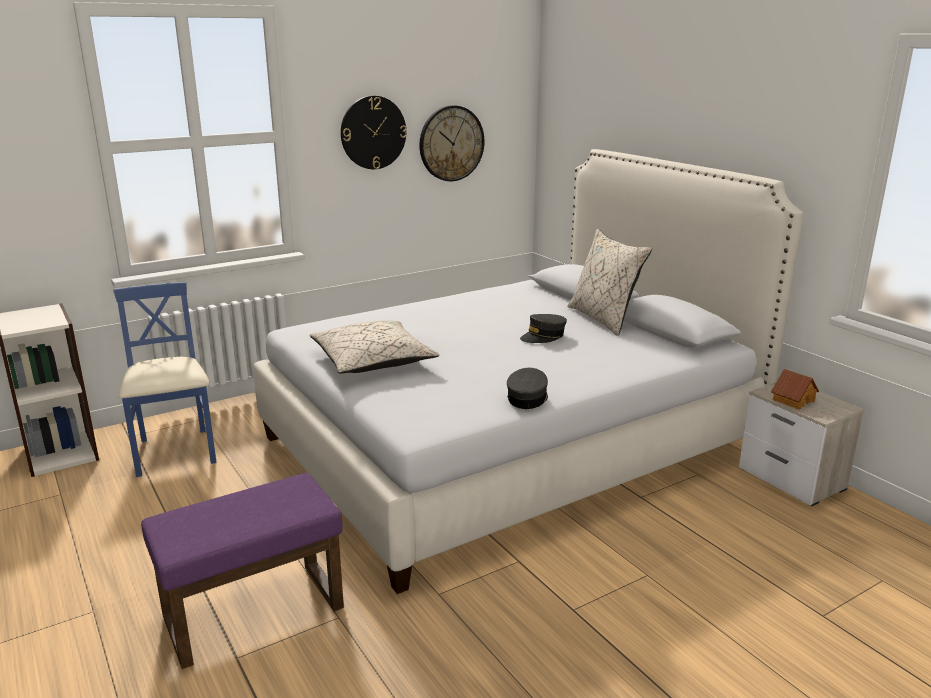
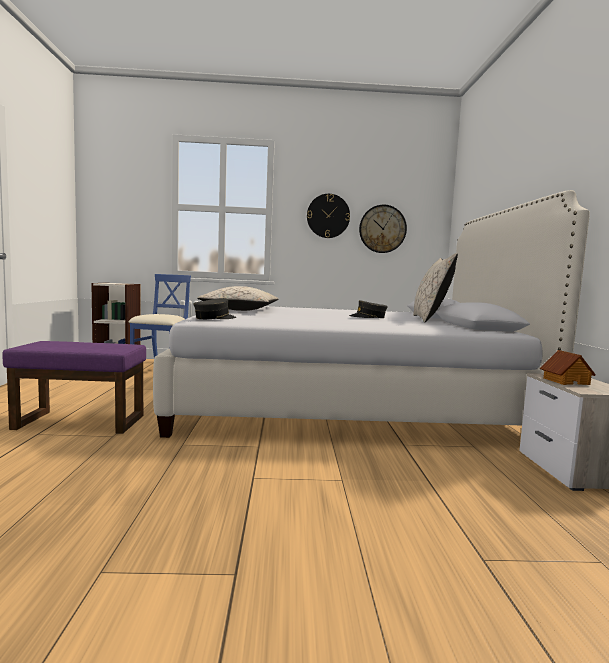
camera: 30 degrees right, 15 degrees down
grey cap [507,368,548,409] -> grey cap moved to [193,298,237,319]

